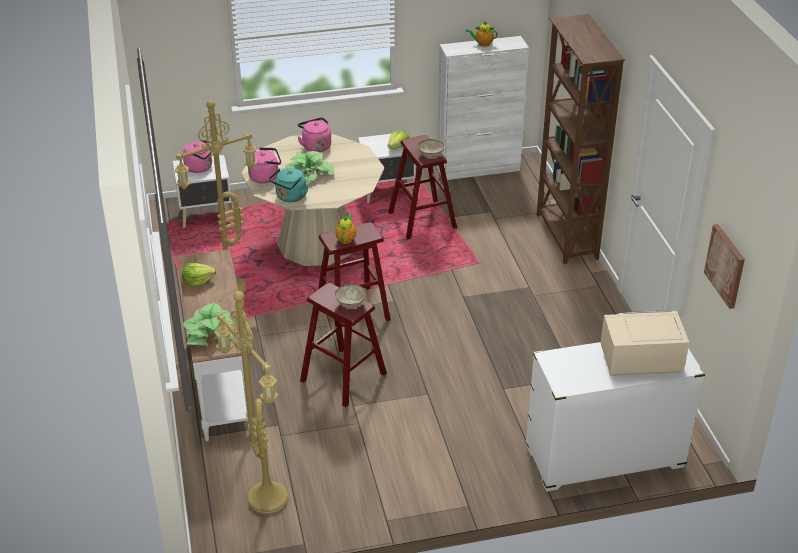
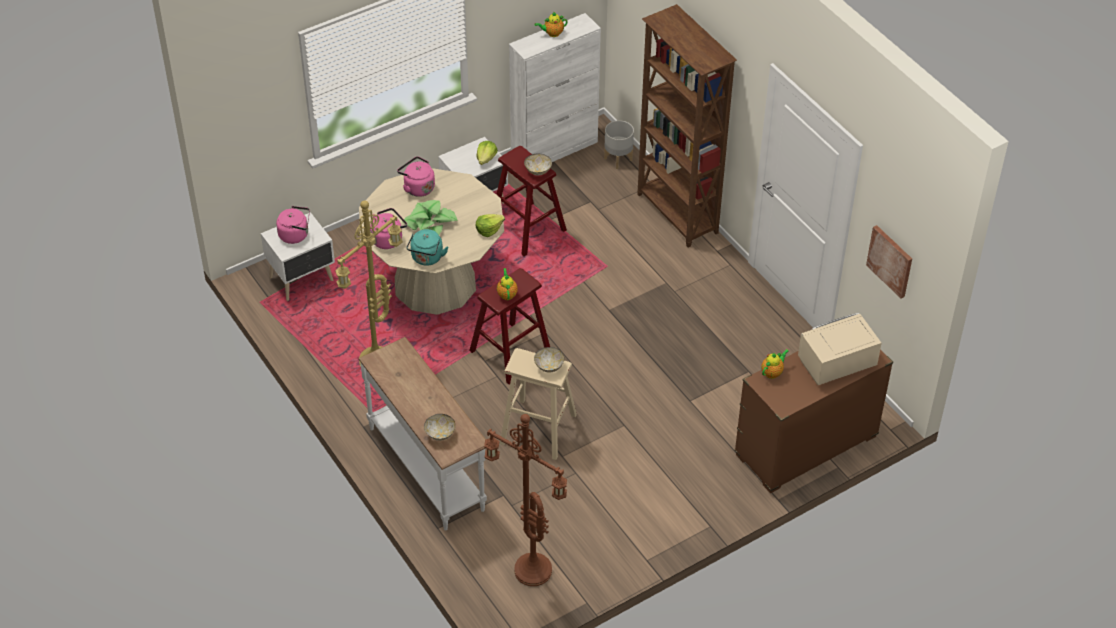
camera: 20 degrees left, 10 degrees up
lettuce [182,263,216,287] -> lettuce moved to [476,214,505,237]
potted plant [183,303,233,346] -> bowl [424,414,456,441]
yellow floor lamp [214,291,288,514] -> brown floor lamp [484,414,567,586]
red stool [300,283,387,407] -> beige stool [500,348,577,460]
white dresser [525,342,705,492] -> brown dresser [734,349,893,493]
none -> grey planter [604,120,634,169]
none -> teapot [761,349,789,379]

